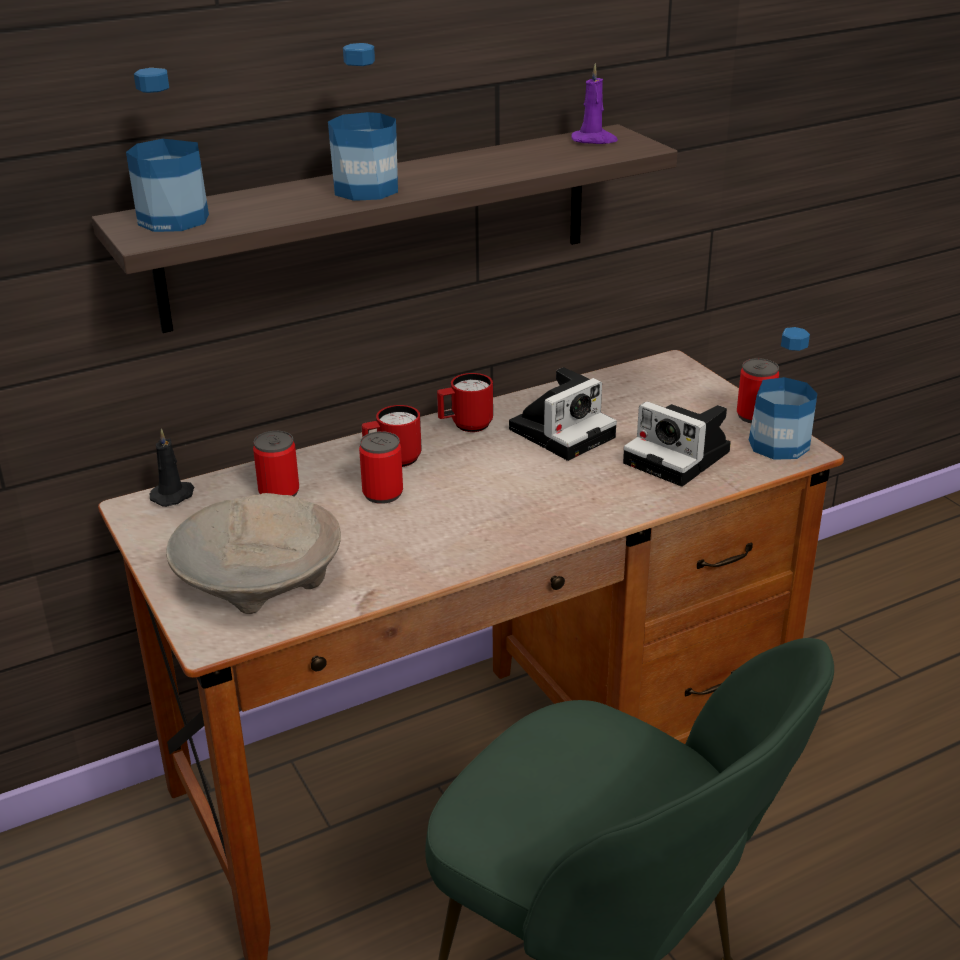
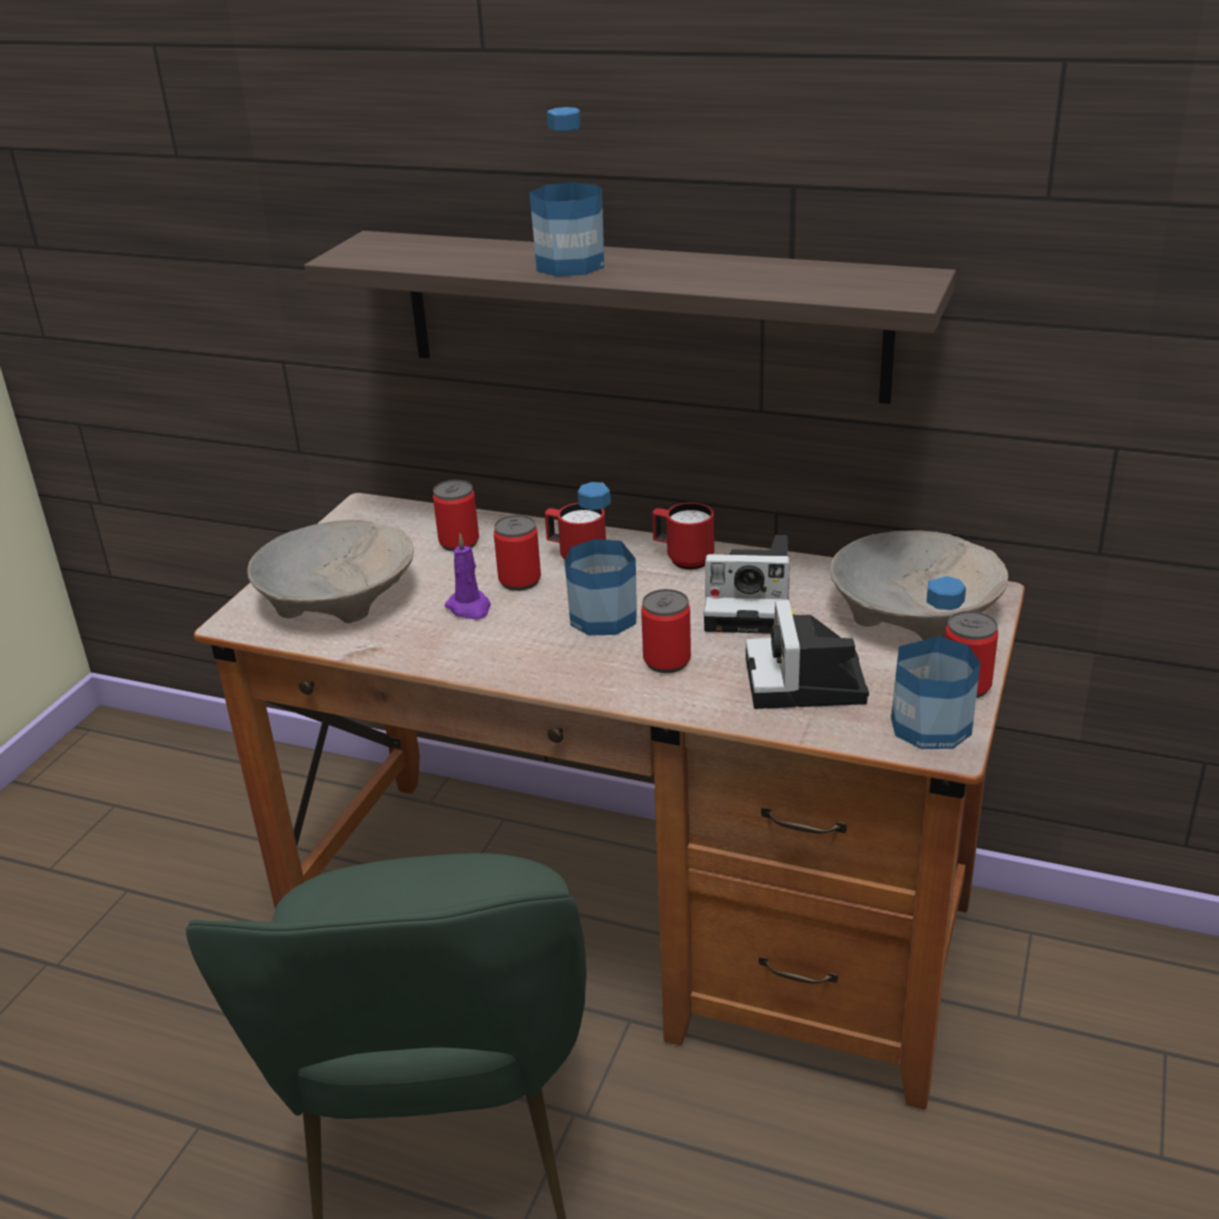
camera: 50 degrees right, 0 degrees up
bottle [126,68,209,232] -> bottle moved to [564,482,637,635]
black candle [149,428,194,507] -> none
purple candle [571,64,618,144] -> purple candle moved to [445,533,491,620]
none -> can [641,589,691,673]
none -> beige bowl [830,531,1008,640]

